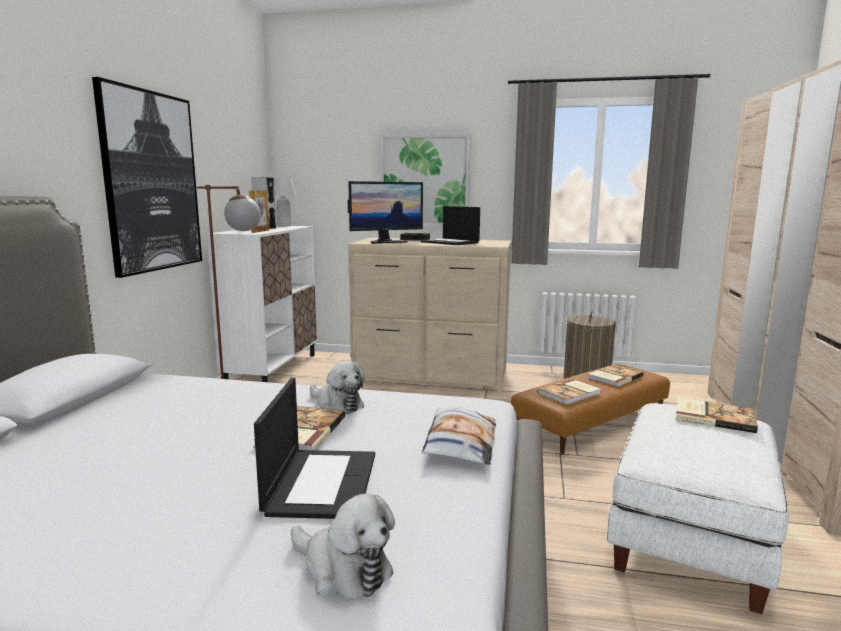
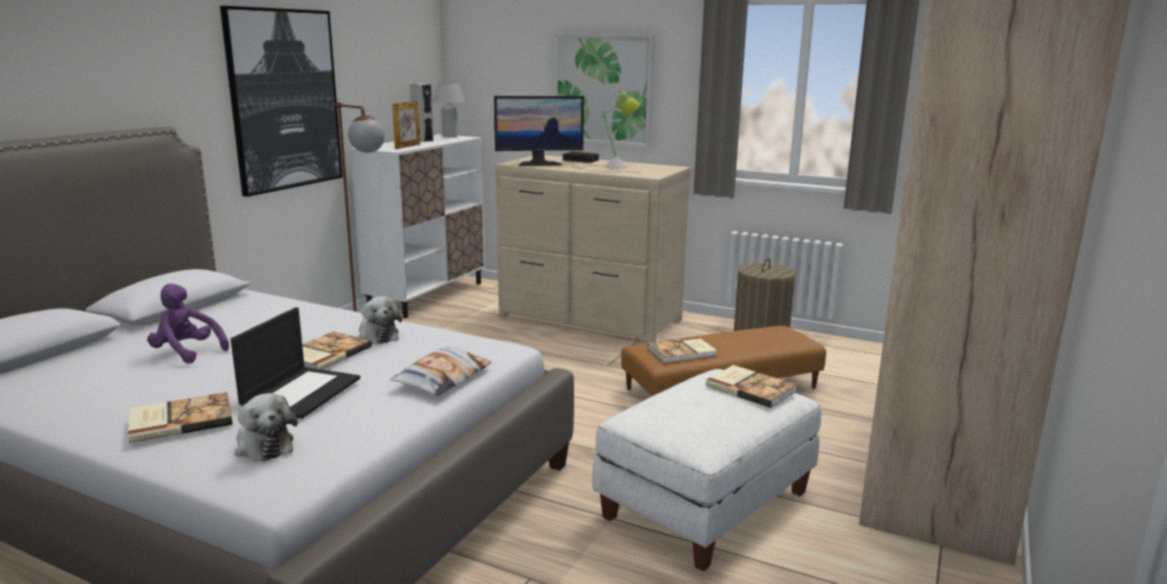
camera: 15 degrees right, 5 degrees up
laptop [420,206,480,245] -> table lamp [572,90,642,174]
book [588,364,644,387] -> book moved to [128,392,233,443]
none -> purple plush toy [147,284,229,363]

